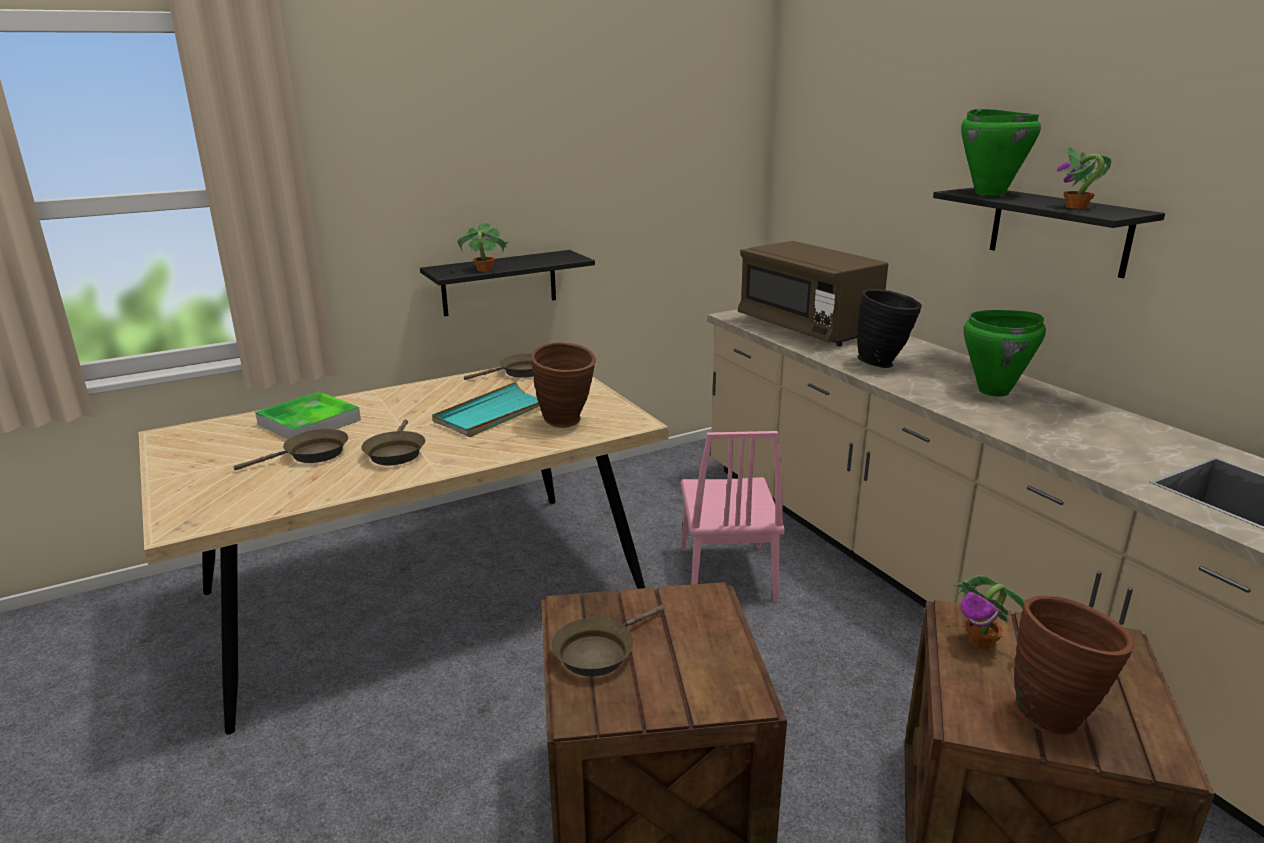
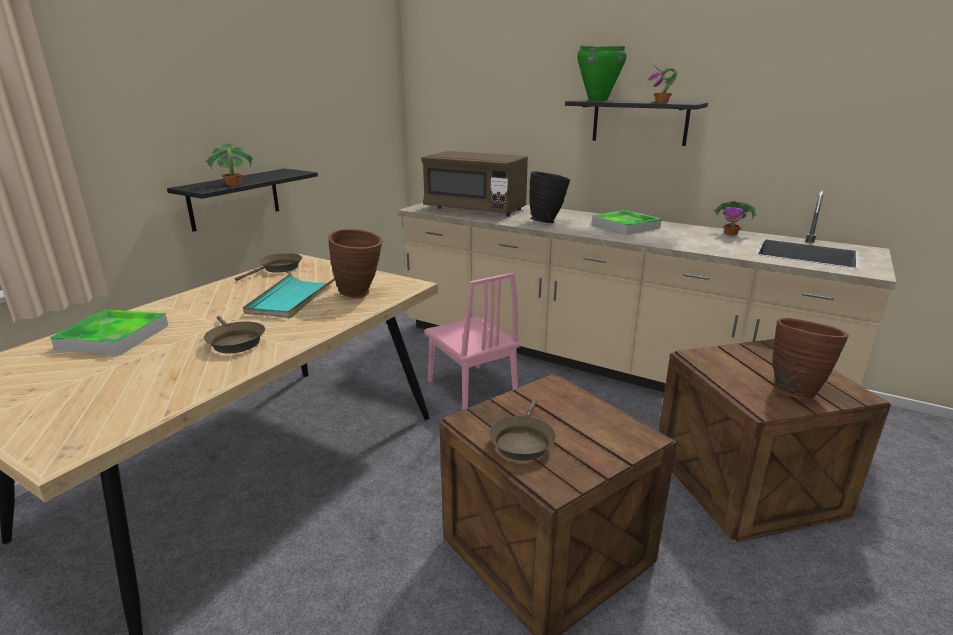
camera: 30 degrees left, 0 degrees up
brown frying pan [233,429,348,470] -> none
potted plant [953,575,1025,650] -> potted plant moved to [713,201,757,235]
green cooking pot [963,310,1046,397] -> tray [592,210,662,235]

